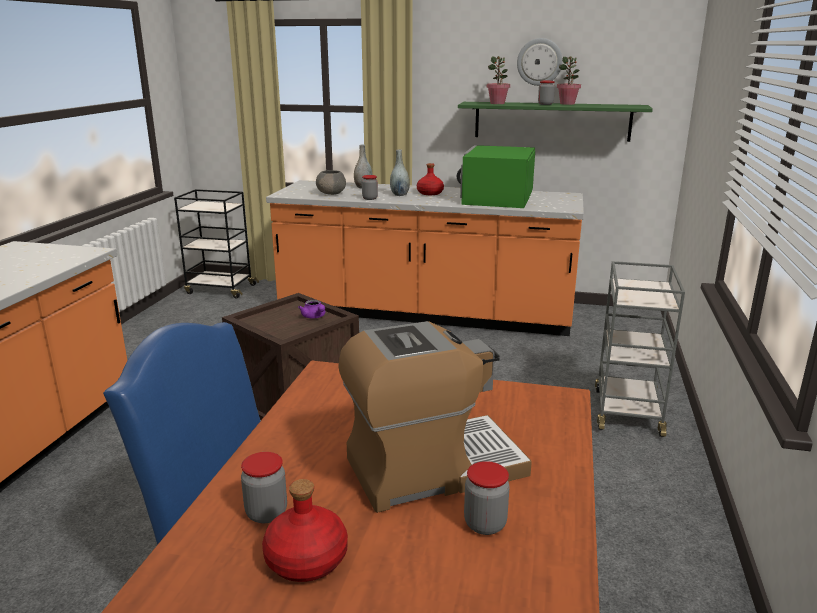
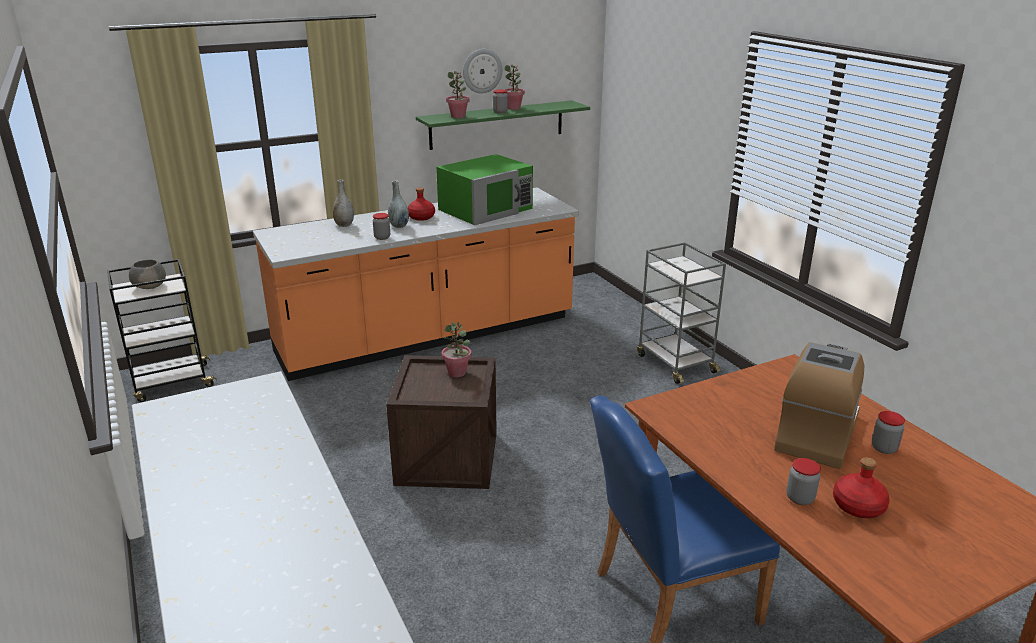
camera: 40 degrees left, 5 degrees up
purple teapot [298,300,325,318] -> potted plant [442,322,471,377]
grey bowl [316,170,346,195] -> grey bowl moved to [129,260,166,289]
green microwave [457,145,535,208] -> green microwave turned 105 degrees counterclockwise [436,154,533,225]

